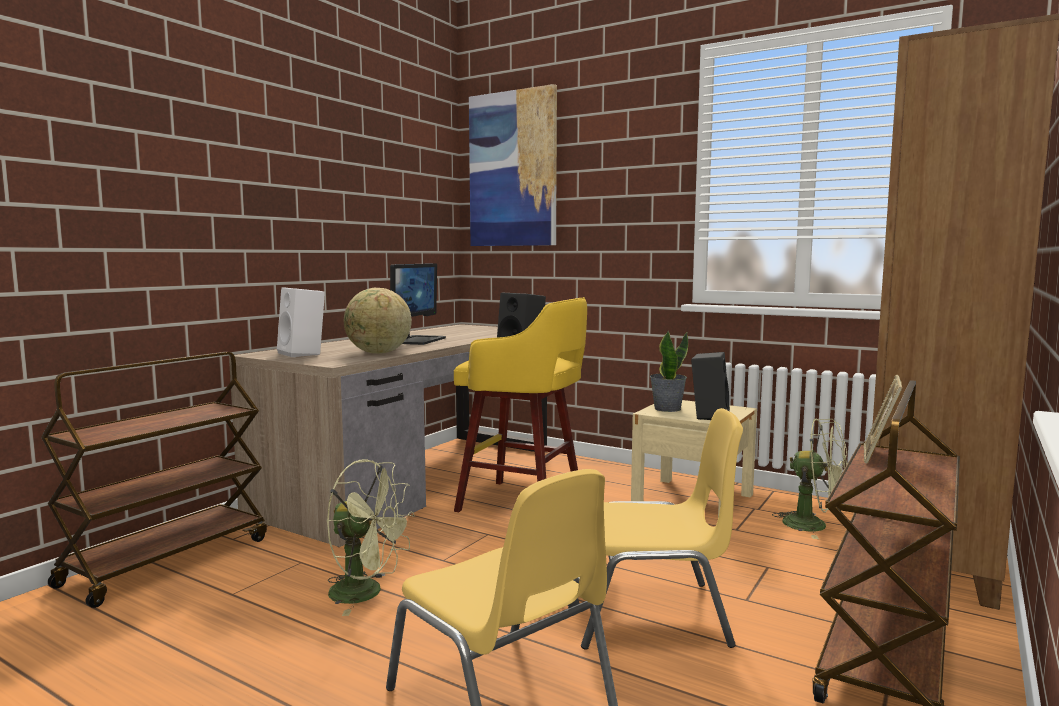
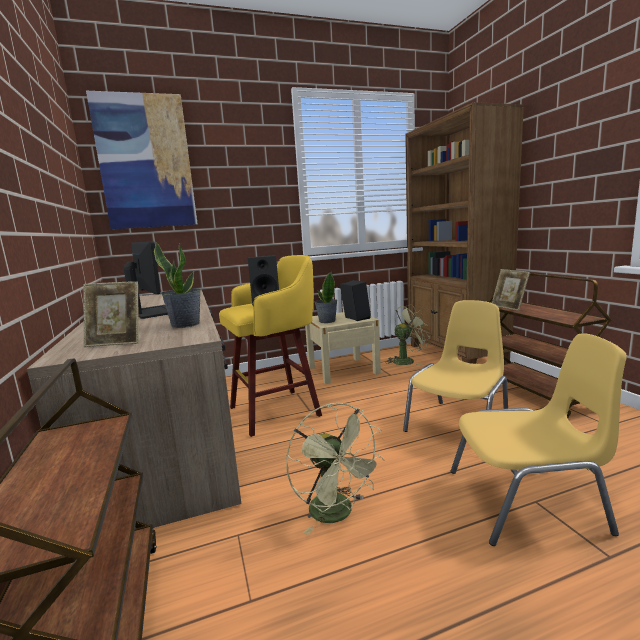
camera: 50 degrees left, 5 degrees up
white speaker [277,287,325,357] -> picture frame [84,281,139,347]
green fan [327,459,415,616] -> green fan turned 90 degrees clockwise [286,403,385,535]
globe [344,288,412,354] -> potted plant [154,242,201,328]

